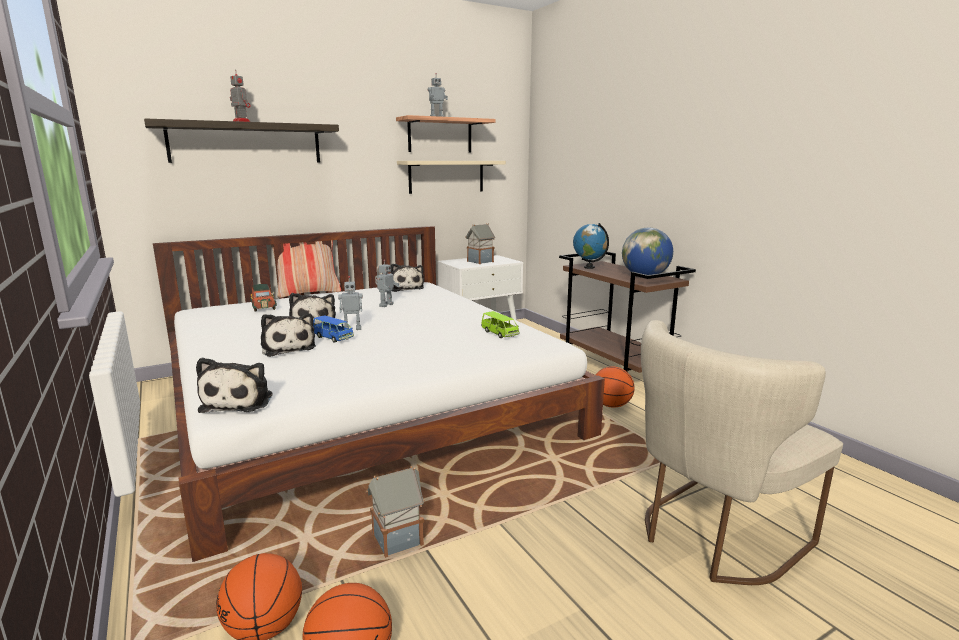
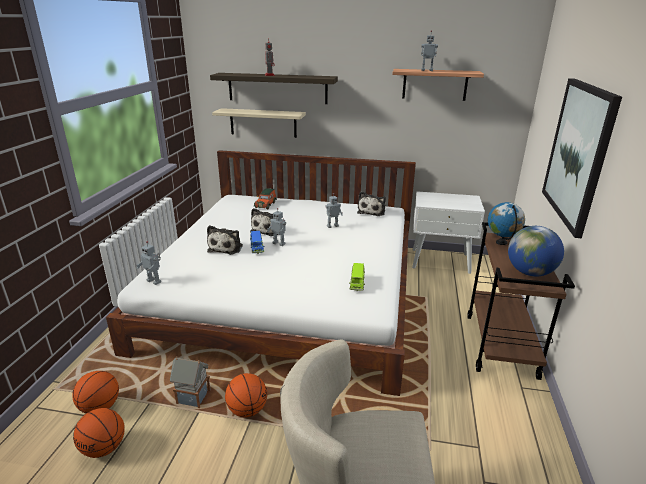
camera: 40 degrees right, 10 degrees up
plush toy [196,358,273,413] -> toy robot [136,241,161,285]
pillow [271,240,341,298] -> none
beige shelf [397,161,506,194] -> beige shelf moved to [212,108,306,138]
toy house [466,223,495,264] -> none
basketball [596,366,635,408] -> basketball moved to [225,373,267,417]
none -> picture [542,78,622,238]

